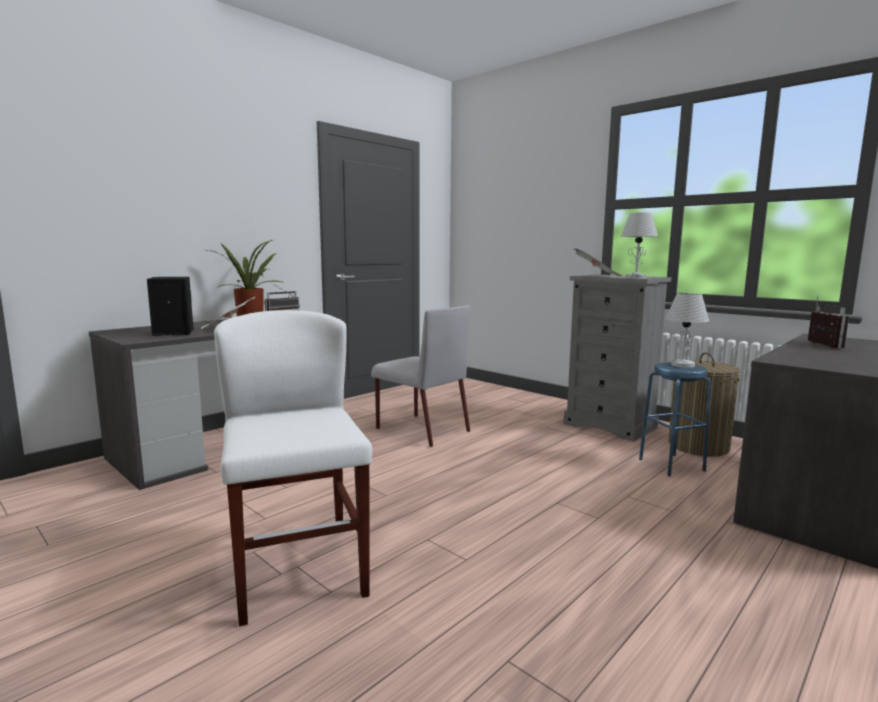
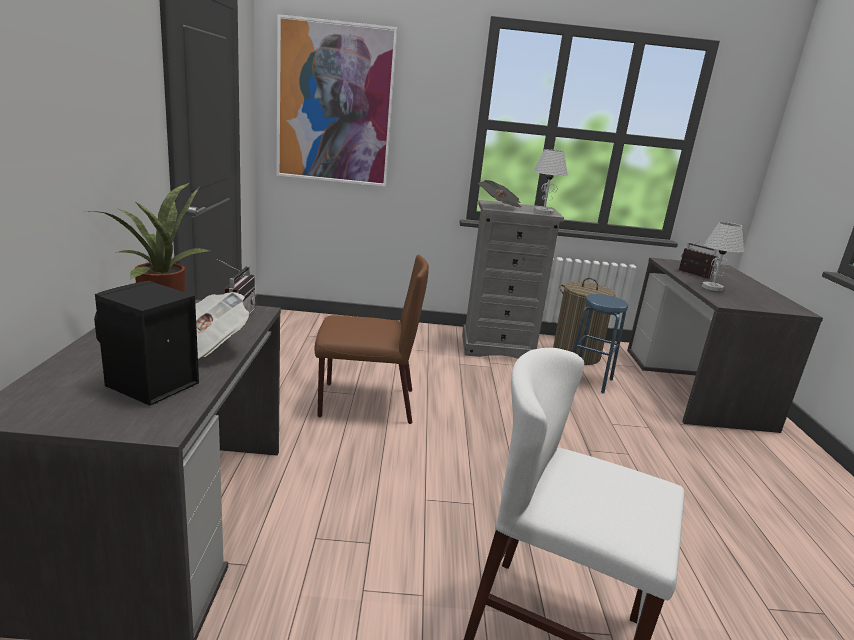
camera: 45 degrees left, 10 degrees up
grey chair [371,306,470,447] -> brown chair [315,255,429,424]
white table lamp [665,293,709,368] -> white table lamp moved to [702,222,744,291]
none -> picture [276,14,397,187]

